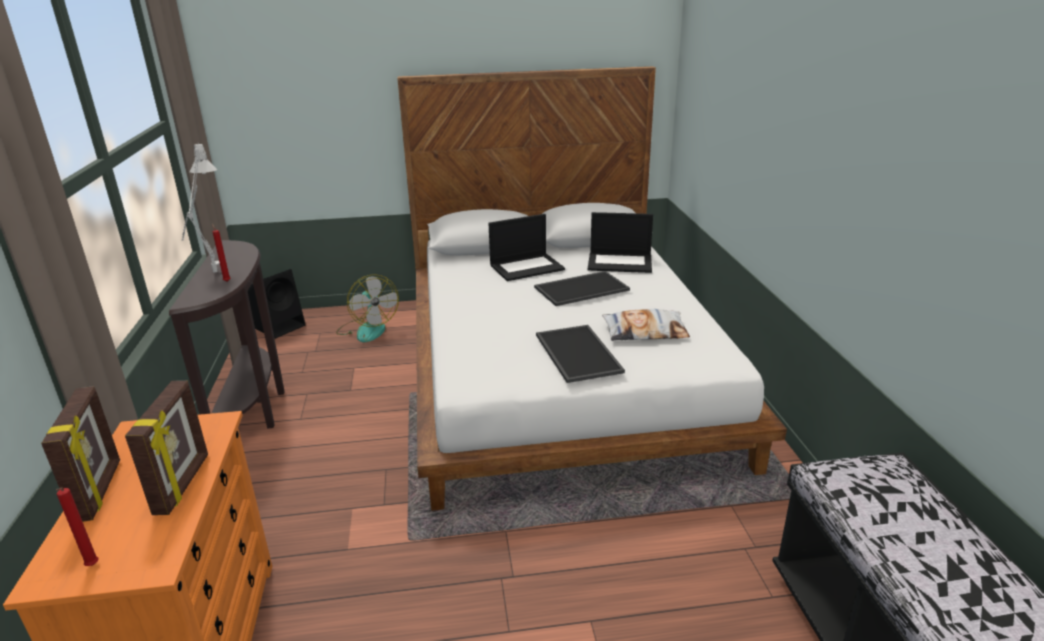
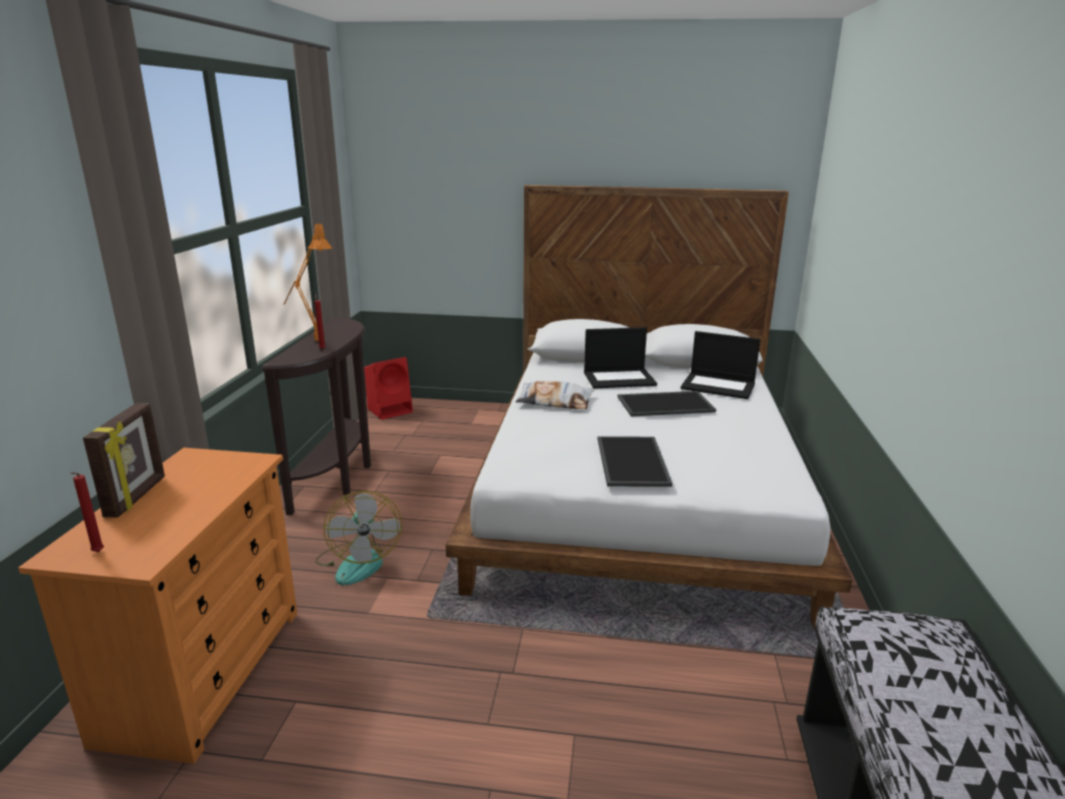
camera: 15 degrees right, 5 degrees down
picture frame [125,381,208,515] -> none
grey table lamp [182,144,220,273] -> orange table lamp [284,224,332,341]
black speaker [248,269,306,339] -> red speaker [364,357,413,420]
fan [336,274,399,342] -> fan moved to [315,491,402,585]
pillow [602,309,690,341] -> pillow moved to [515,381,594,409]

